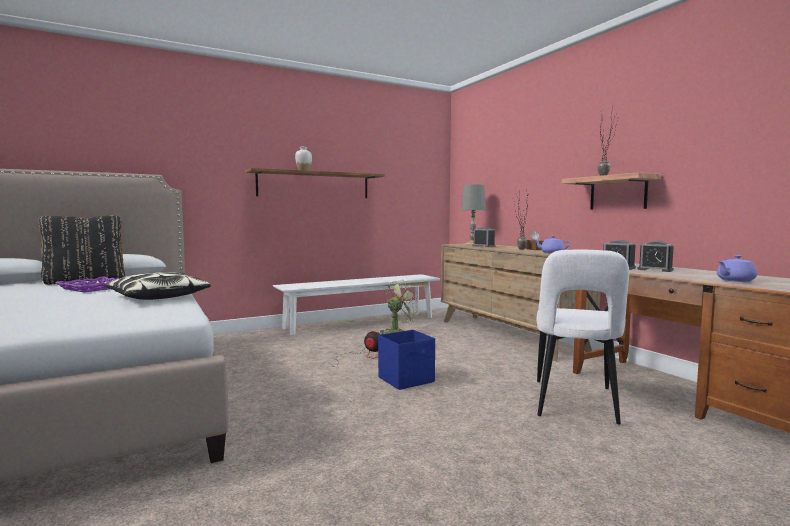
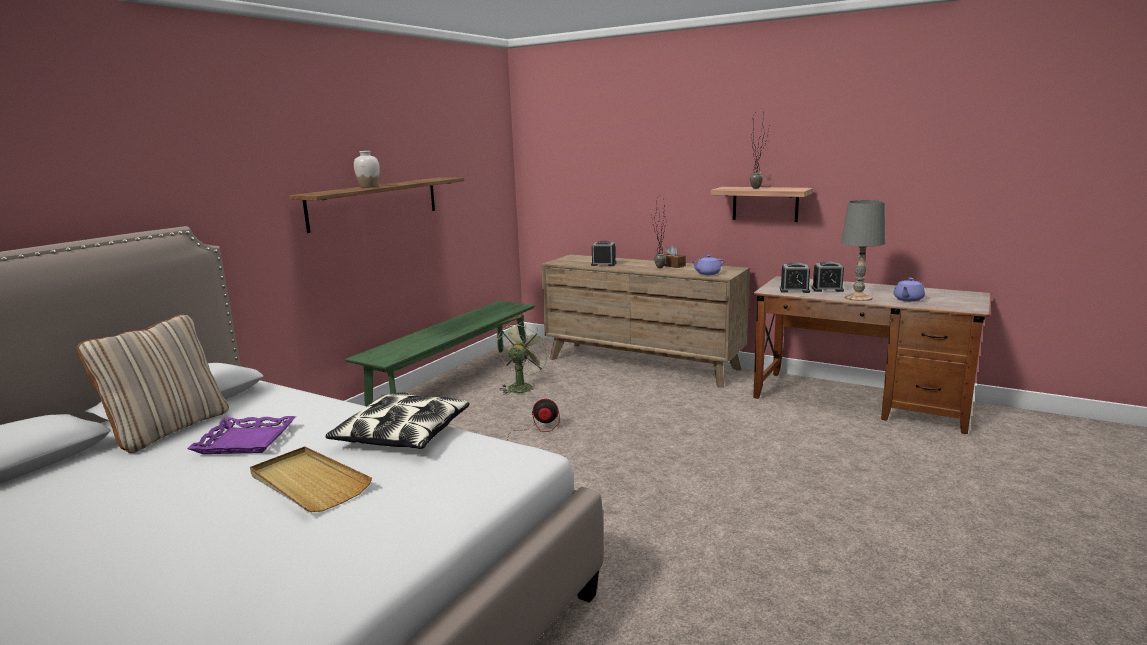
camera: 30 degrees left, 10 degrees up
black pillow [38,215,125,285] -> beige pillow [77,314,229,453]
white bench [273,274,440,335] -> green bench [345,301,535,406]
blue storage box [378,330,435,390] -> none
grey table lamp [461,185,486,245] -> grey table lamp moved to [841,200,885,301]
white chair [537,250,629,424] -> none
none -> beige tray [250,446,372,512]

